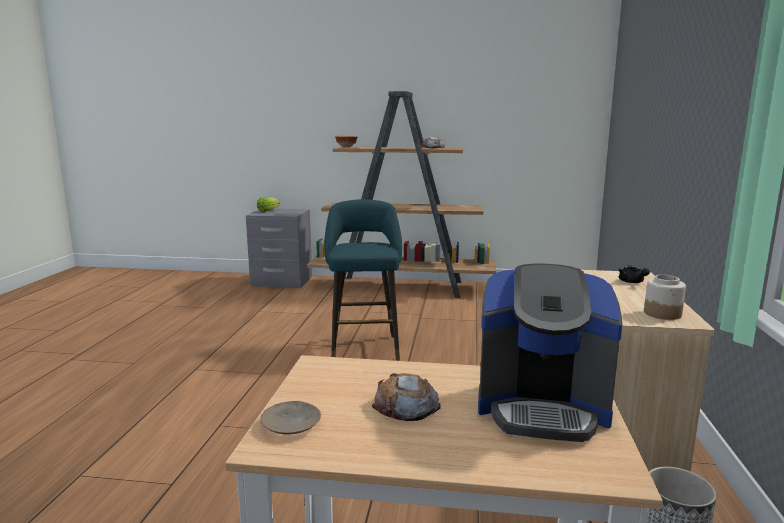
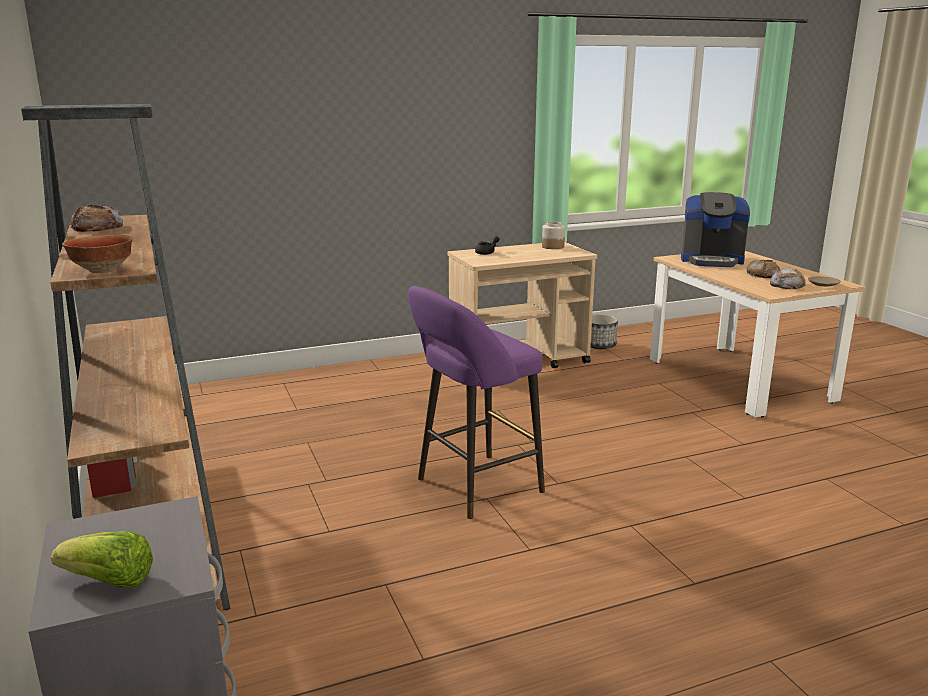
camera: 120 degrees left, 5 degrees up
turquoise stool [324,199,402,361] -> purple stool [408,286,545,519]
coffee machine [478,264,623,442] -> coffee machine turned 120 degrees clockwise [681,192,750,267]
none -> bread [770,268,806,289]

